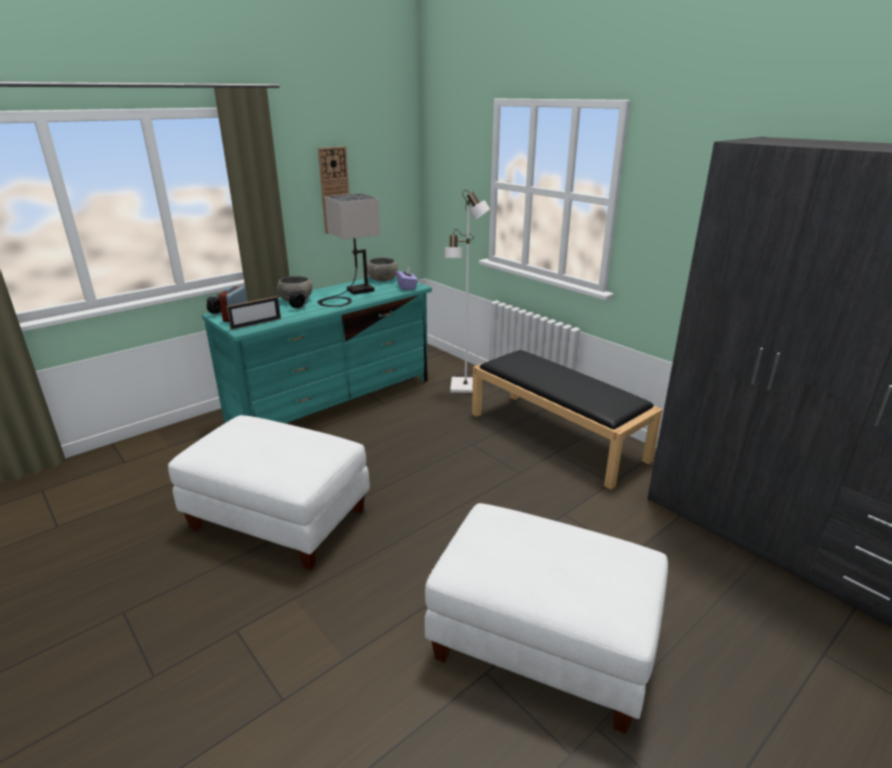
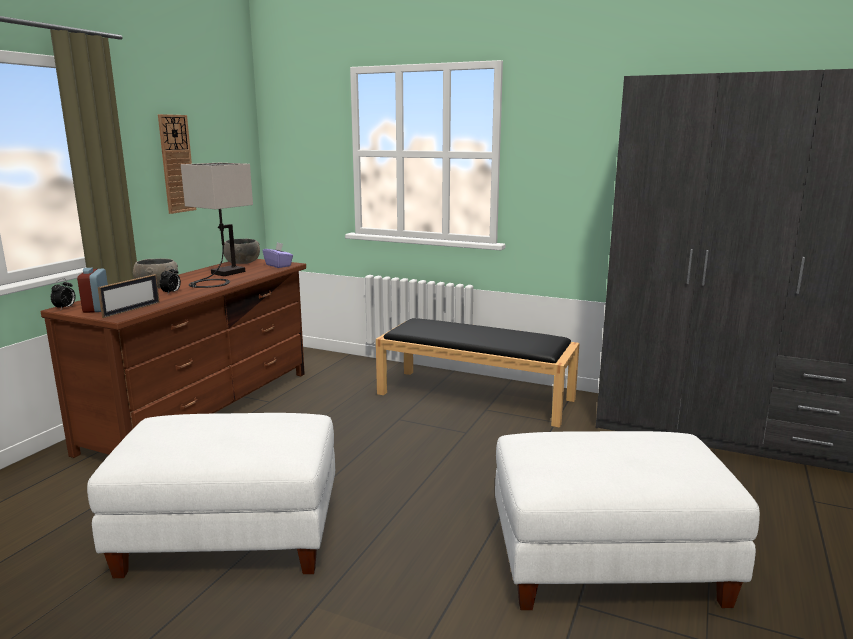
camera: 25 degrees left, 10 degrees down
turquoise dresser [202,276,432,423] -> brown dresser [41,259,306,458]
white floor lamp [445,190,490,393] -> none

